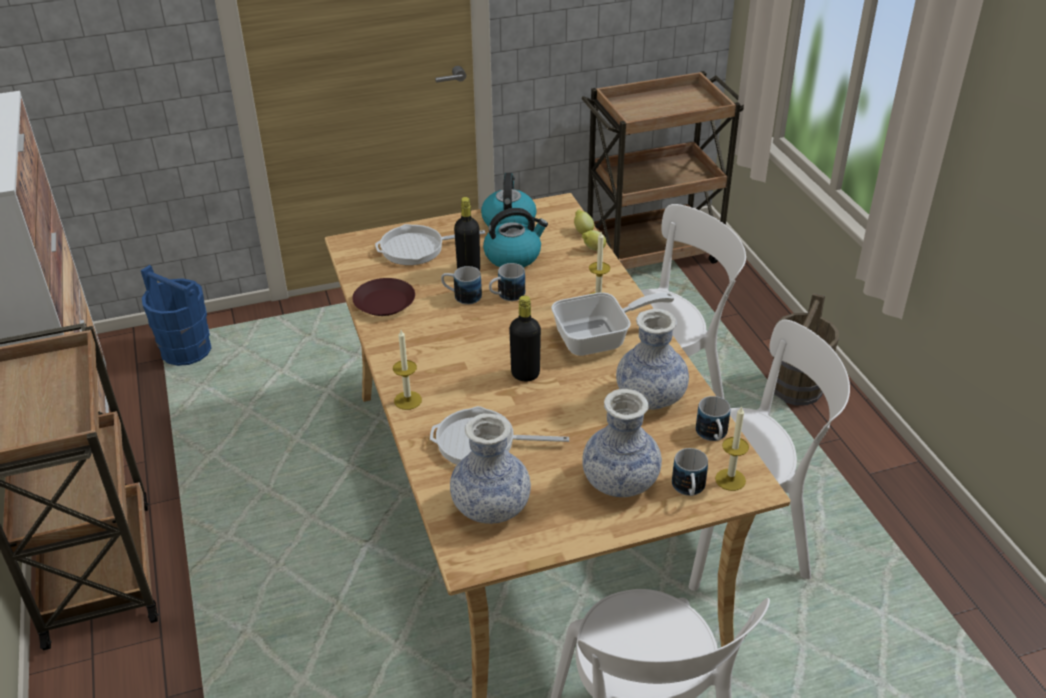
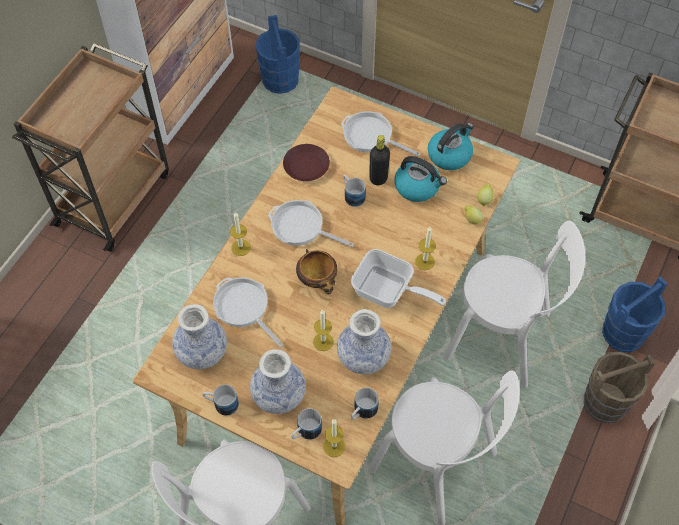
camera: 45 degrees right, 20 degrees up
mug [489,263,525,301] -> mug moved to [202,384,239,416]
black bottle [509,295,541,381] -> bowl [296,249,337,294]
none -> frying pan [268,200,354,247]
none -> candle [313,309,334,351]
none -> blue bucket [602,277,668,352]

